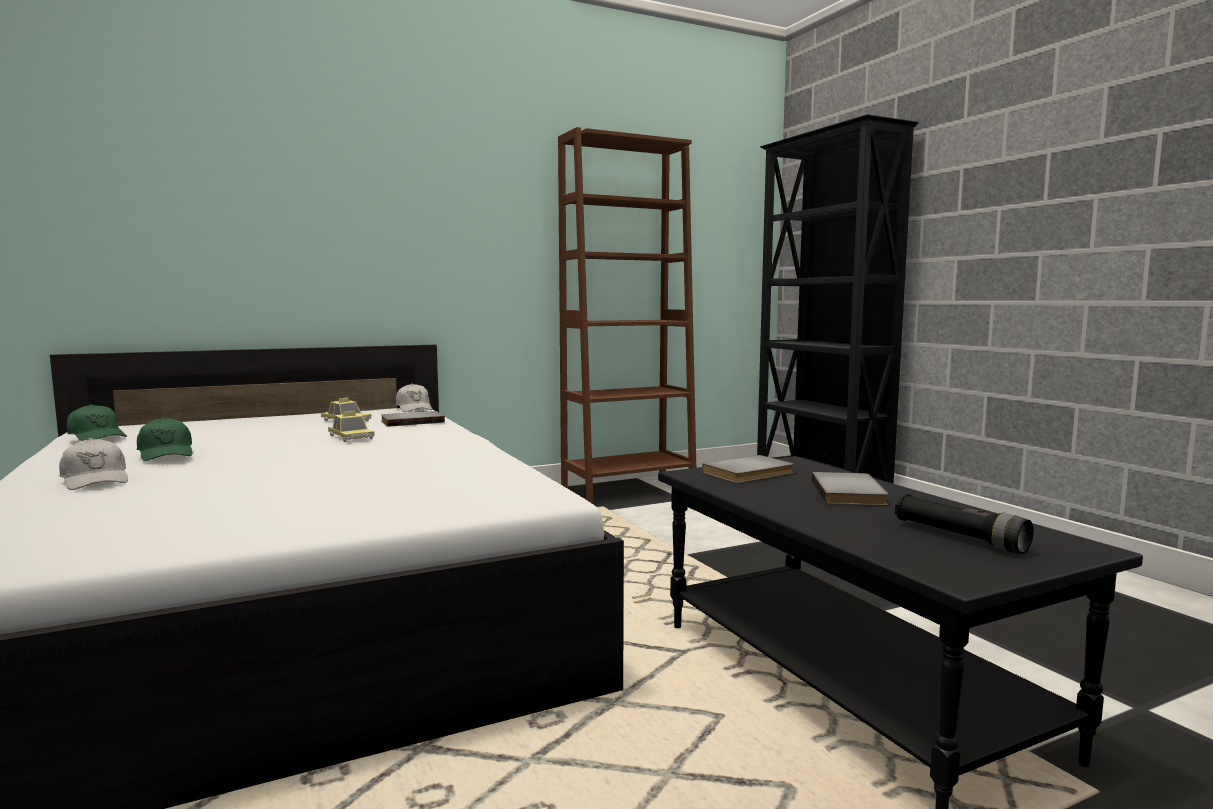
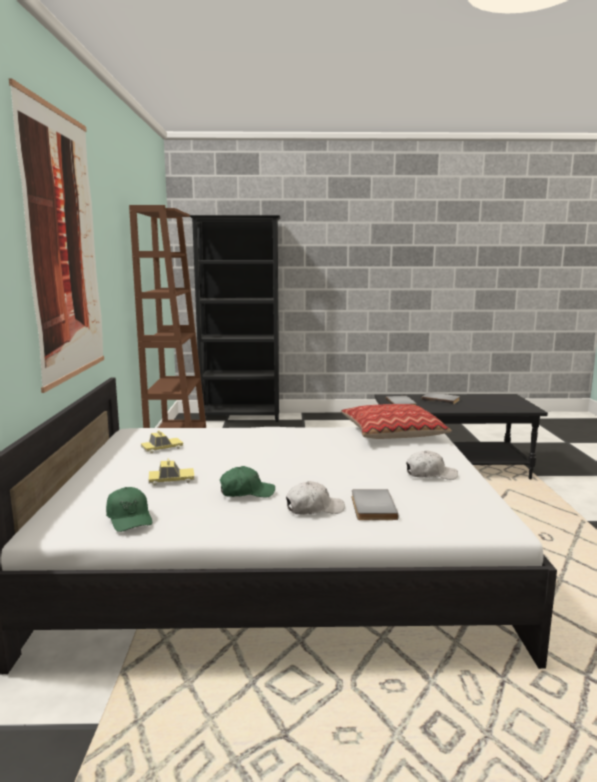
camera: 65 degrees left, 5 degrees up
green cap [66,404,127,441] -> green cap turned 90 degrees clockwise [106,487,152,532]
toy car [328,411,375,442] -> toy car moved to [148,458,195,486]
grey book [381,411,445,427] -> grey book moved to [352,489,398,520]
white cap [396,383,433,412] -> white cap moved to [406,450,458,480]
black flashlight [895,493,1034,554] -> none
none -> picture [9,78,104,393]
none -> pillow [341,404,452,439]

